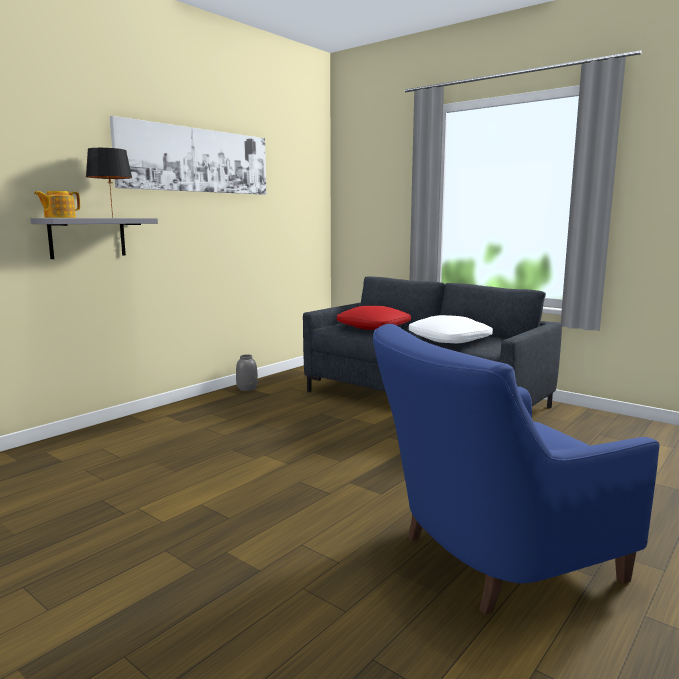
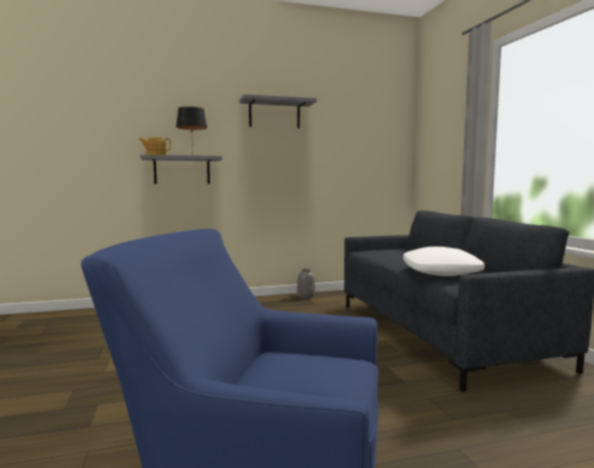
camera: 35 degrees right, 5 degrees down
picture [110,116,266,195] -> grey shelf [239,94,317,129]
red pillow [337,306,411,330] -> none

